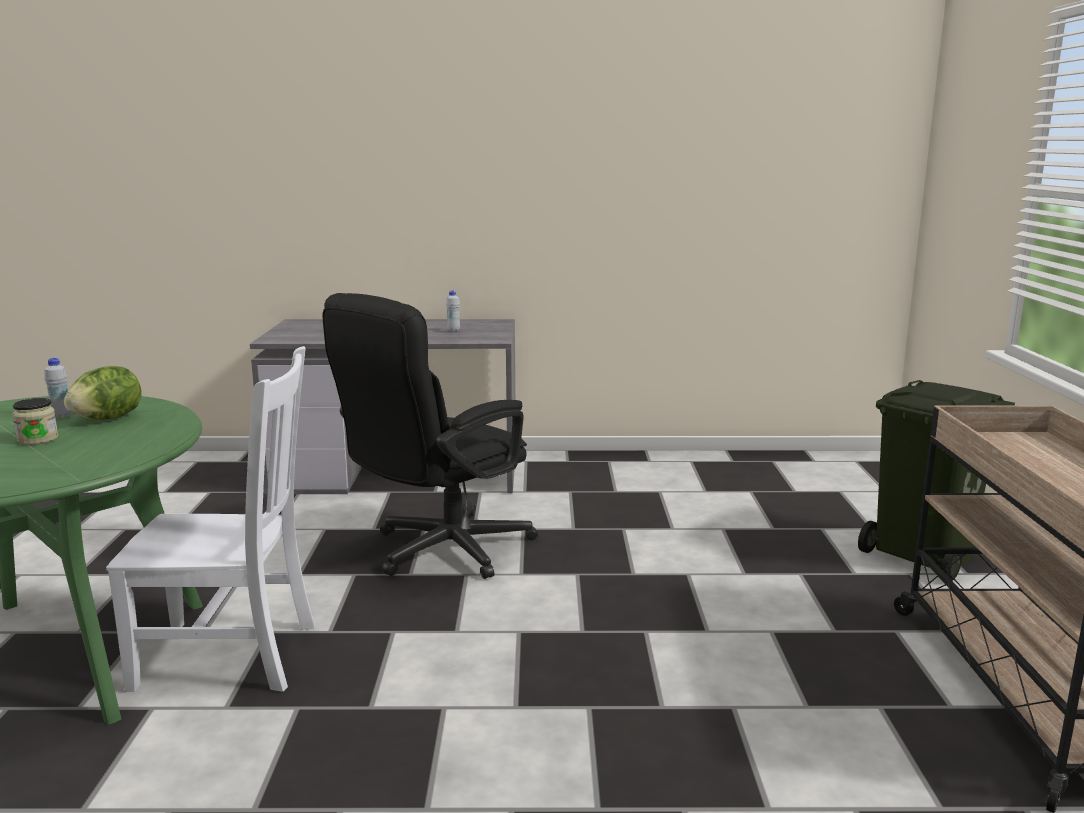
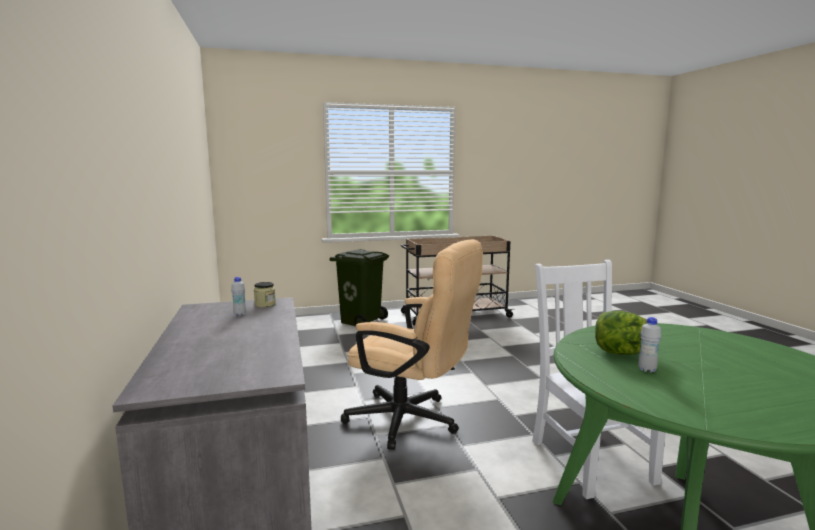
camera: 105 degrees left, 5 degrees down
jar [12,398,58,445] -> jar moved to [254,282,276,307]
black office chair [322,293,538,579] -> beige office chair [341,239,483,450]

